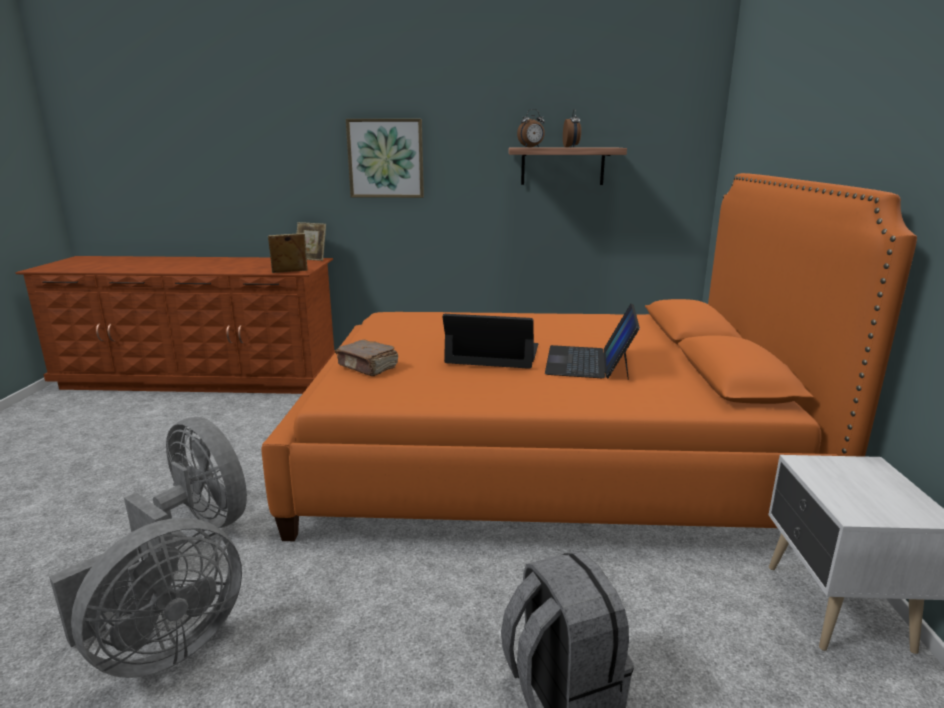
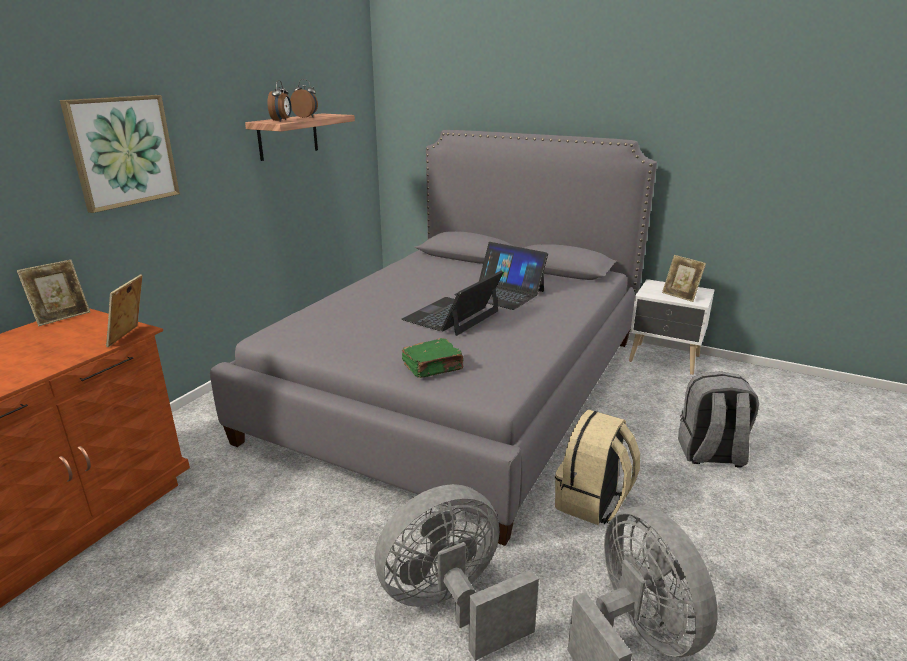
camera: 65 degrees left, 5 degrees up
orange bed [261,173,917,541] -> grey bed [210,130,657,546]
brown book [335,340,398,376] -> green book [402,338,464,378]
none -> beige backpack [555,410,640,525]
none -> picture frame [662,255,706,302]

